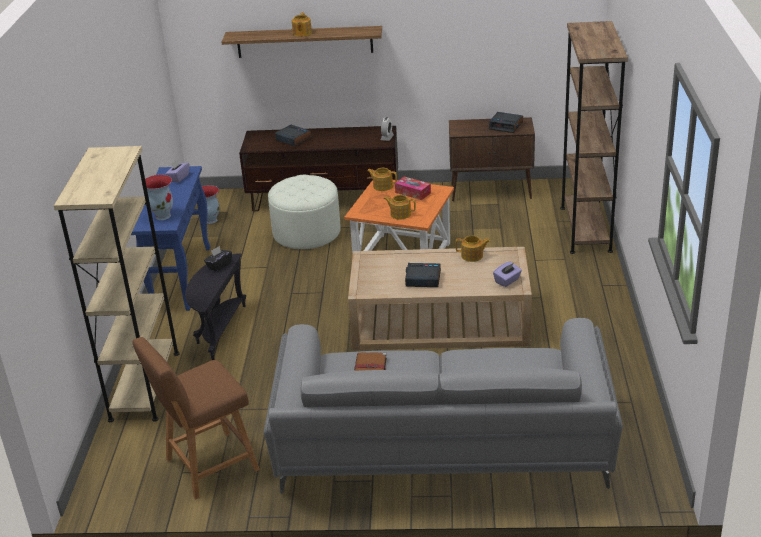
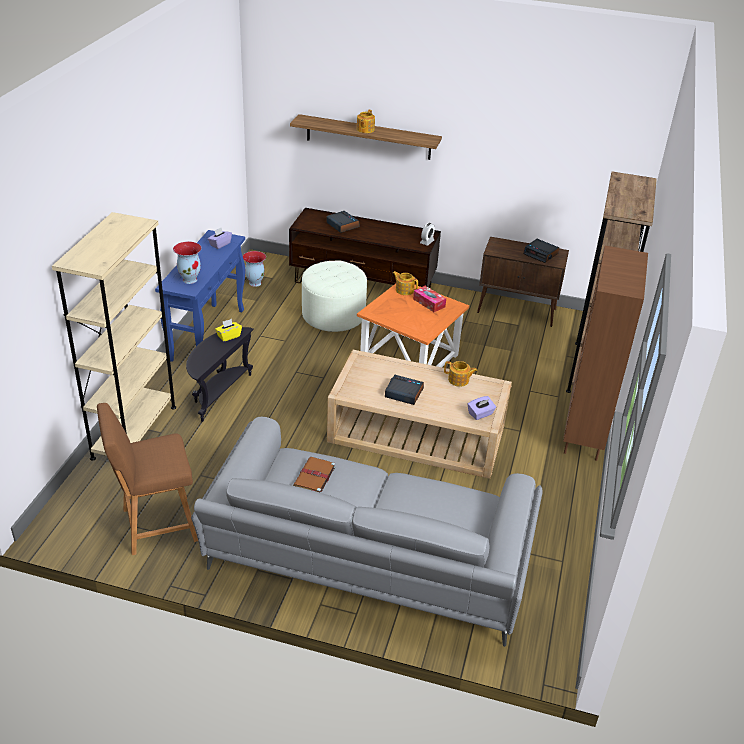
camera: 10 degrees right, 5 degrees up
black tissue box [204,246,232,272] -> yellow tissue box [215,319,242,342]
teapot [384,195,416,220] -> none
none -> brown bookcase [563,246,648,461]

